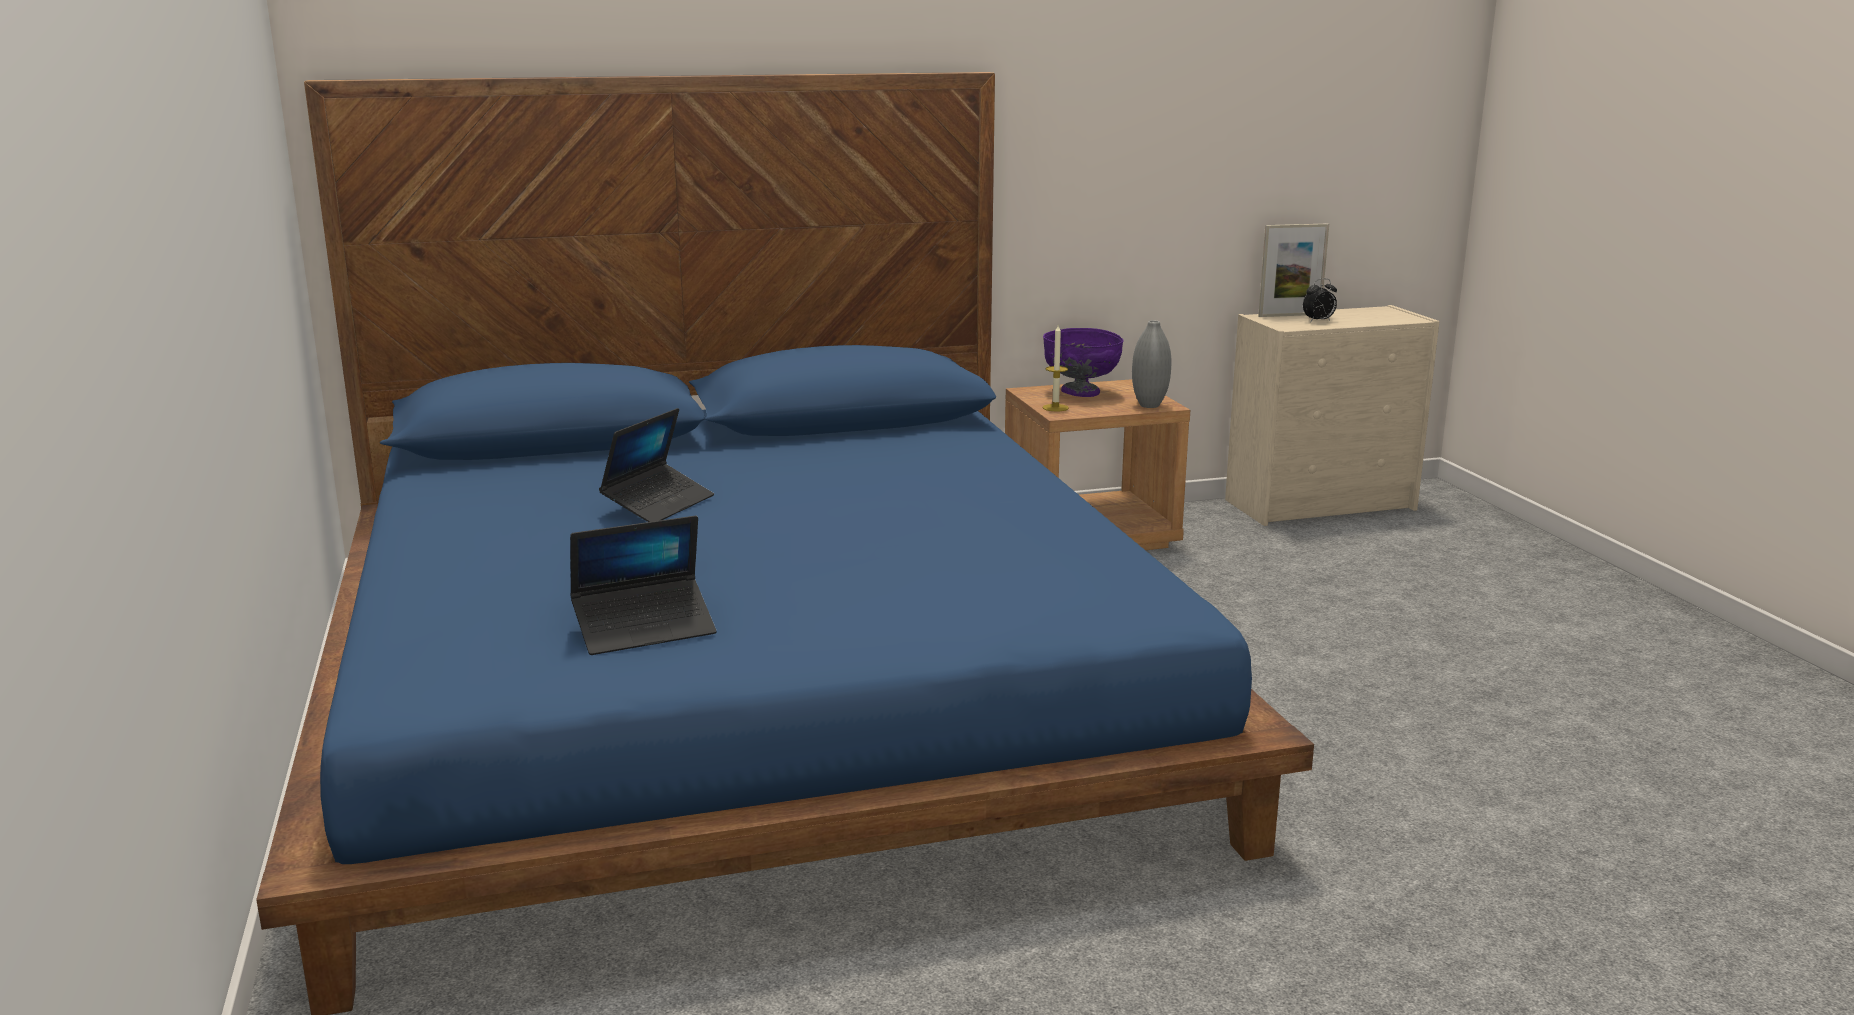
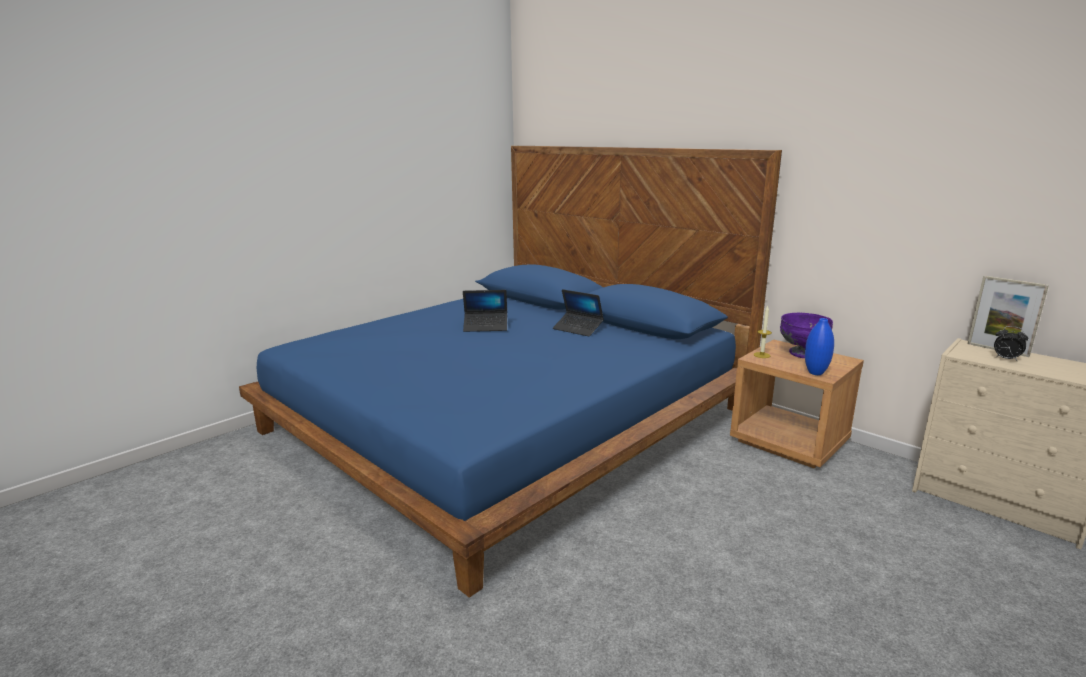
camera: 60 degrees right, 0 degrees up
laptop [570,516,716,655] -> laptop moved to [553,289,604,336]
grey vase [1132,320,1171,408] -> blue vase [805,318,834,375]

